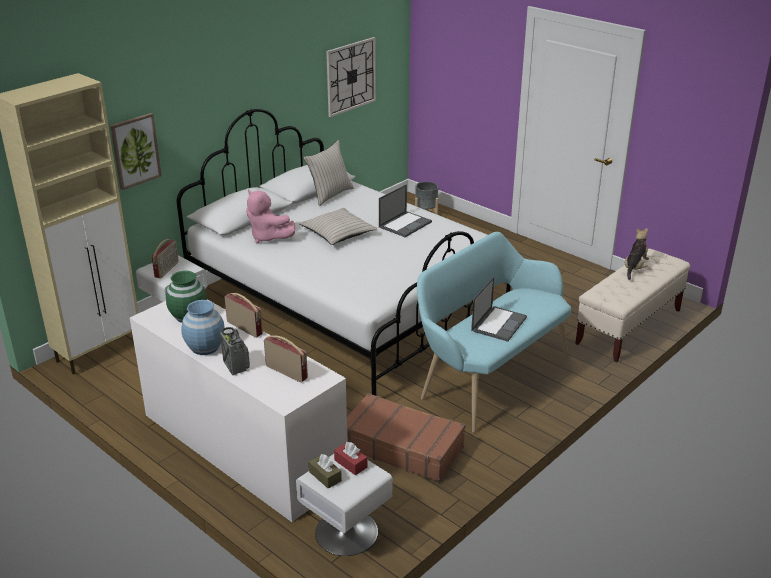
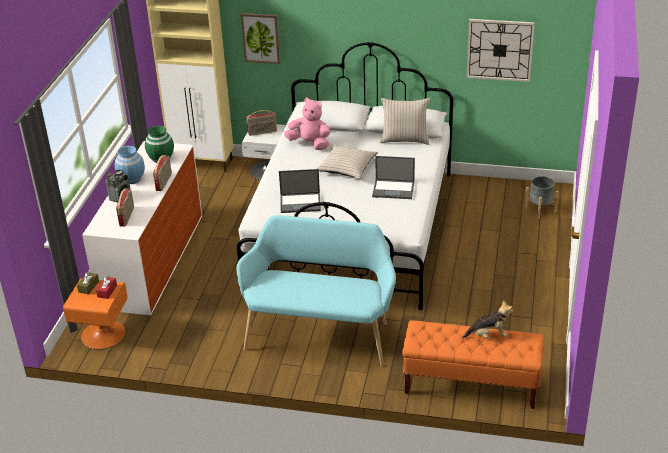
camera: 60 degrees right, 5 degrees up
pink plush toy [246,190,295,244] -> pink plush toy turned 105 degrees clockwise [284,97,330,150]
white nightstand [296,454,393,556] -> orange nightstand [63,278,128,349]
brown suitcase [347,393,465,482] -> none
laptop [471,276,527,342] -> laptop moved to [279,169,321,213]
beige bench [575,249,690,362] -> orange bench [402,320,544,409]

